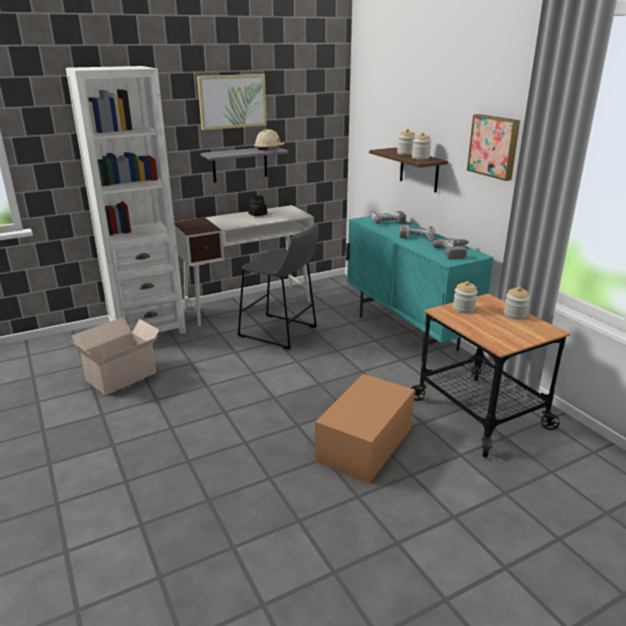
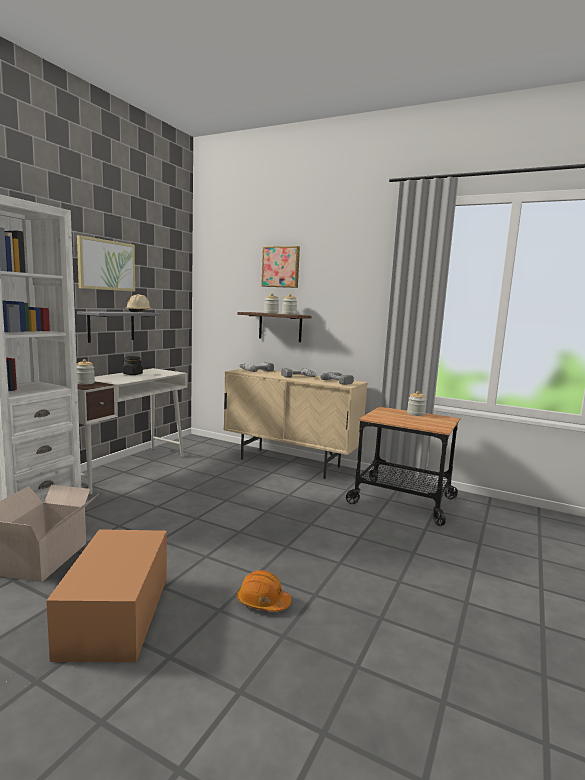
camera: 35 degrees left, 15 degrees down
grey stool [237,223,319,350] -> none
cardboard box [315,374,415,484] -> cardboard box moved to [46,529,167,662]
turquoise cabinet [346,213,494,361] -> beige cabinet [223,368,368,479]
jar [453,281,478,313] -> jar moved to [77,359,95,385]
picture [467,114,520,181] -> picture moved to [261,246,300,288]
none -> orange hard hat [237,570,291,612]

